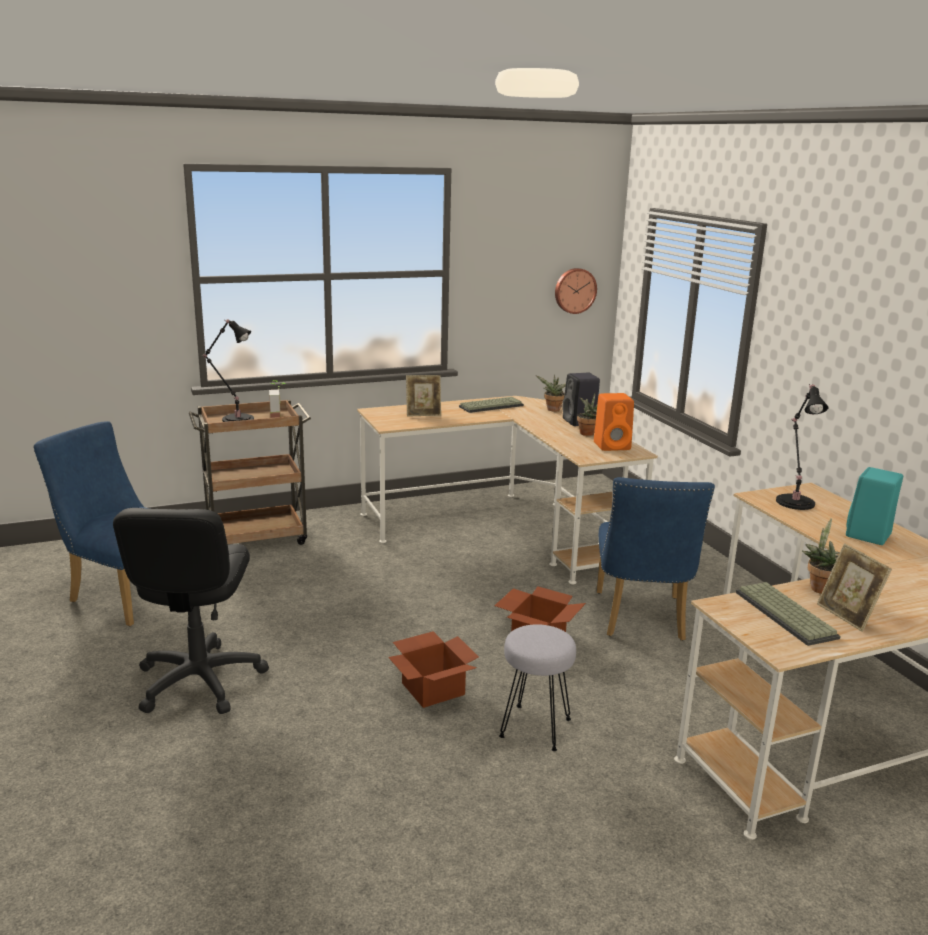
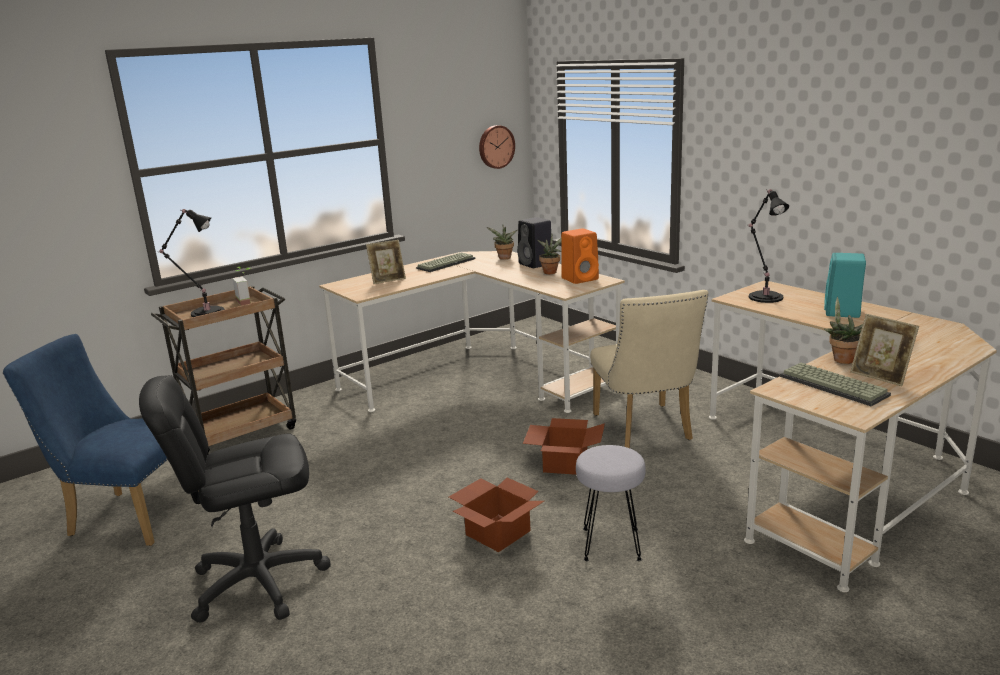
camera: 15 degrees left, 0 degrees up
black office chair [113,508,269,714] -> black office chair turned 90 degrees clockwise [139,375,331,623]
blue chair [597,477,715,641] -> beige chair [590,290,708,448]

